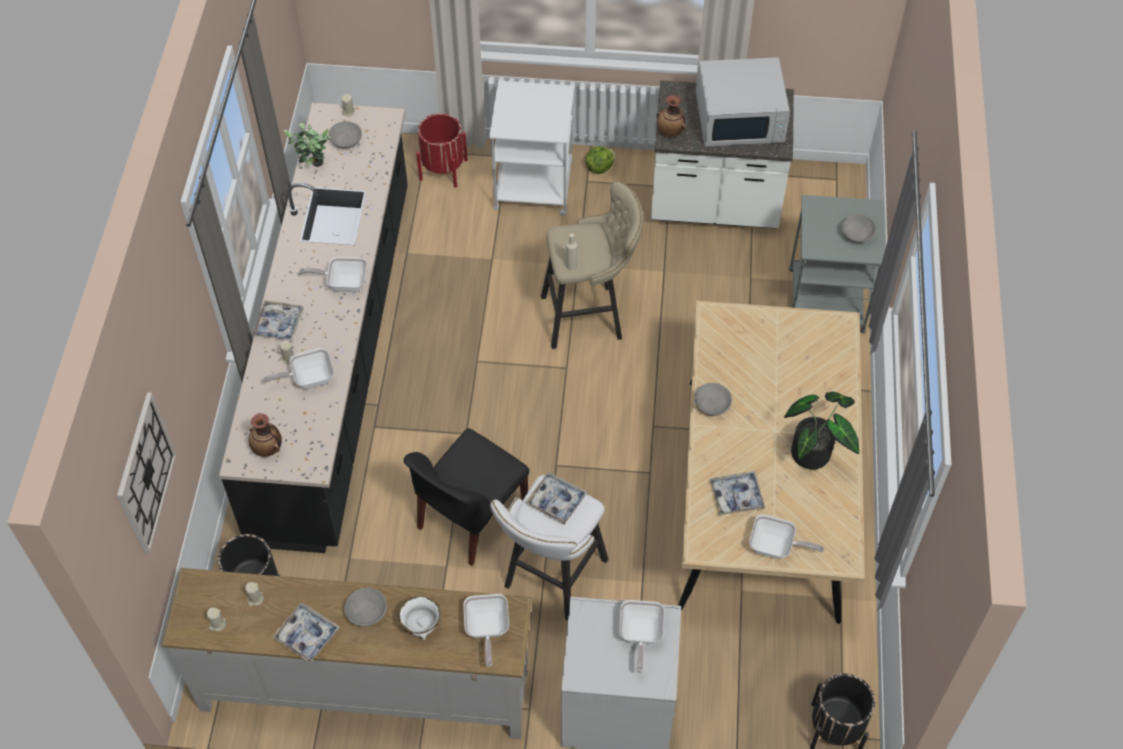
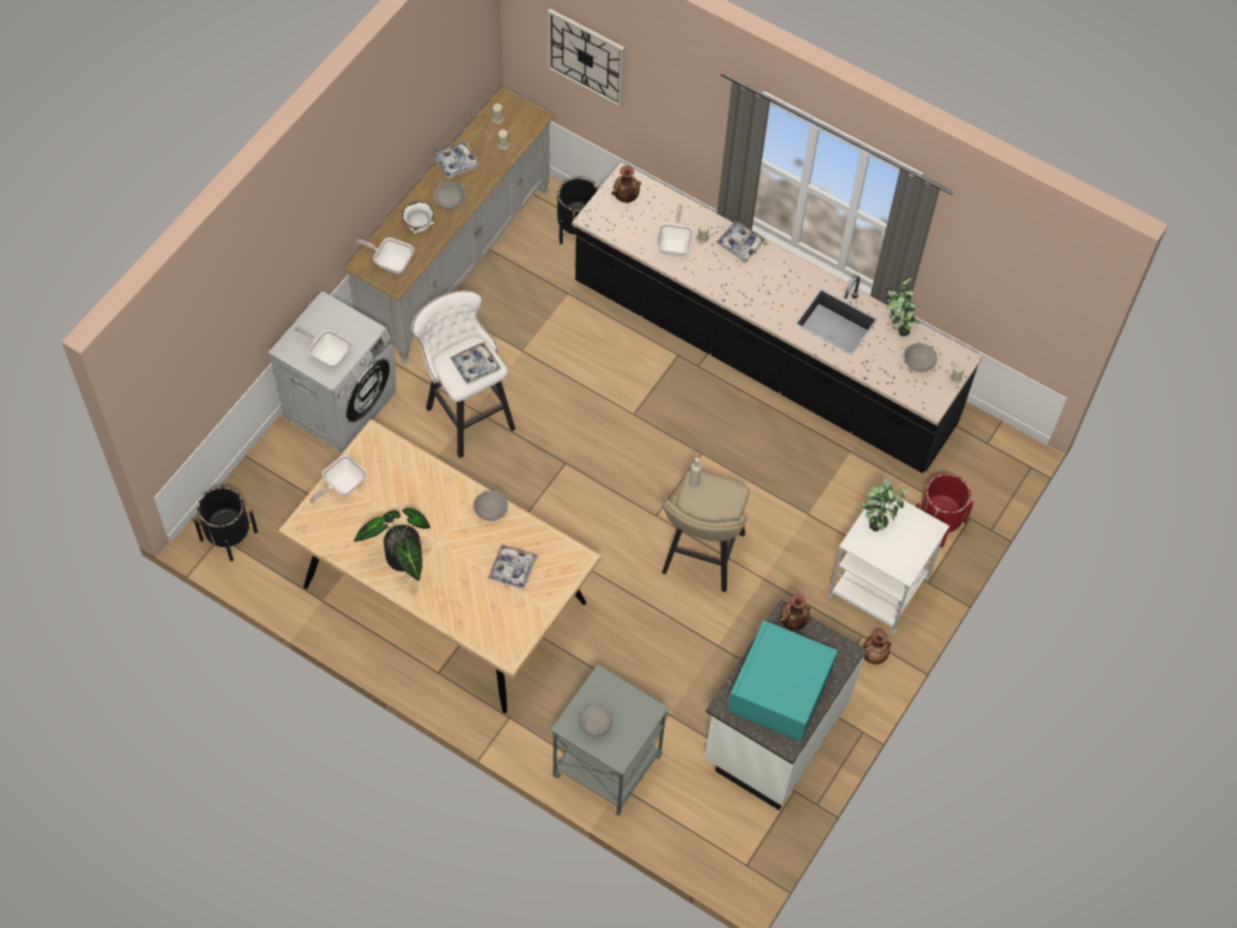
camera: 115 degrees right, 5 degrees up
frying pan [300,257,367,292] -> none
black chair [404,428,529,566] -> none
lettuce [585,146,616,174] -> vase [863,630,891,664]
white microwave [696,57,790,146] -> turquoise microwave [727,620,838,742]
tray [710,471,765,515] -> tray moved to [488,543,537,590]
none -> potted plant [860,477,909,531]

